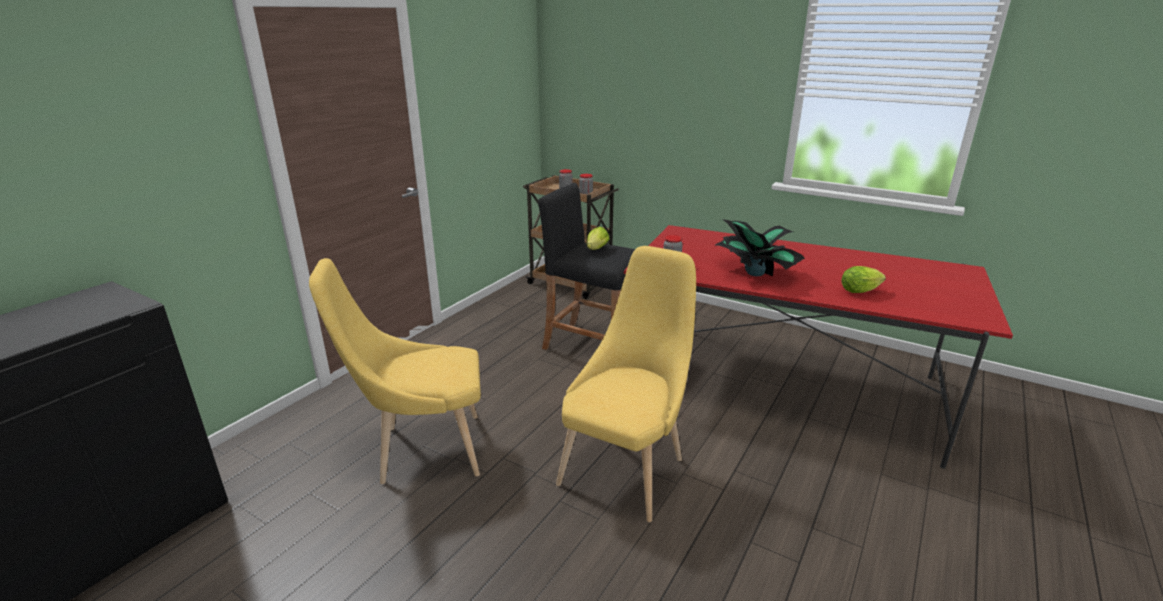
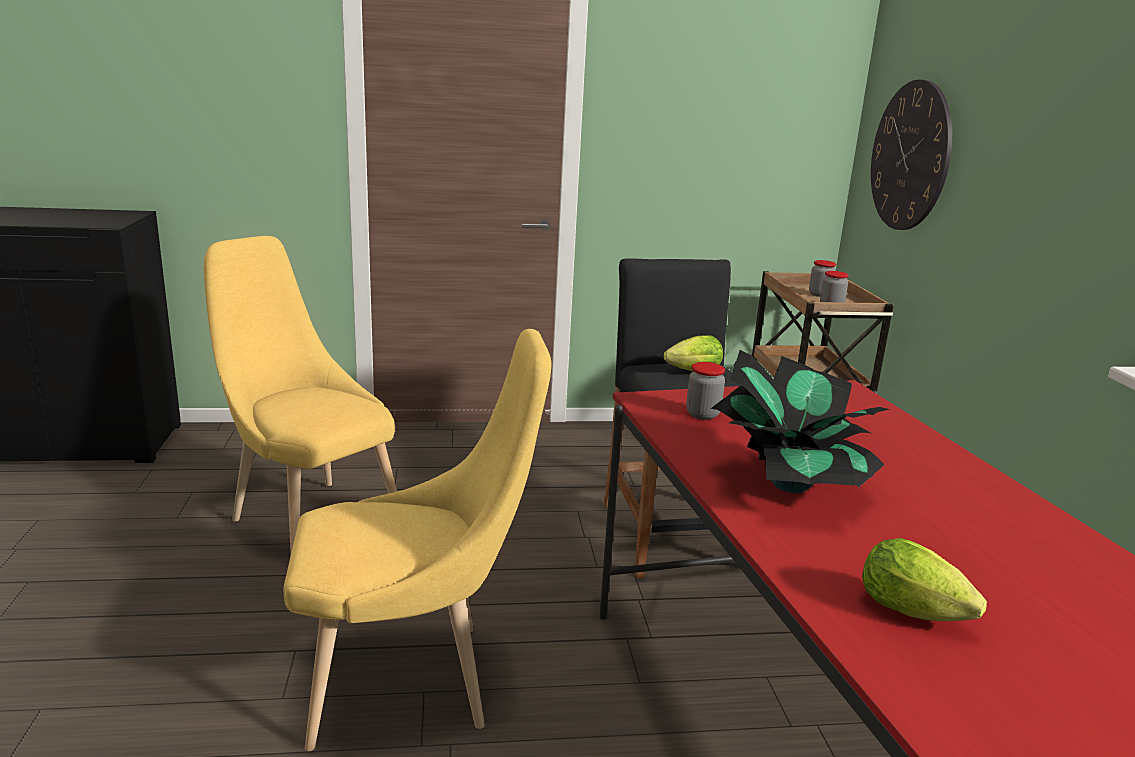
camera: 50 degrees right, 5 degrees down
none -> wall clock [871,79,952,230]

